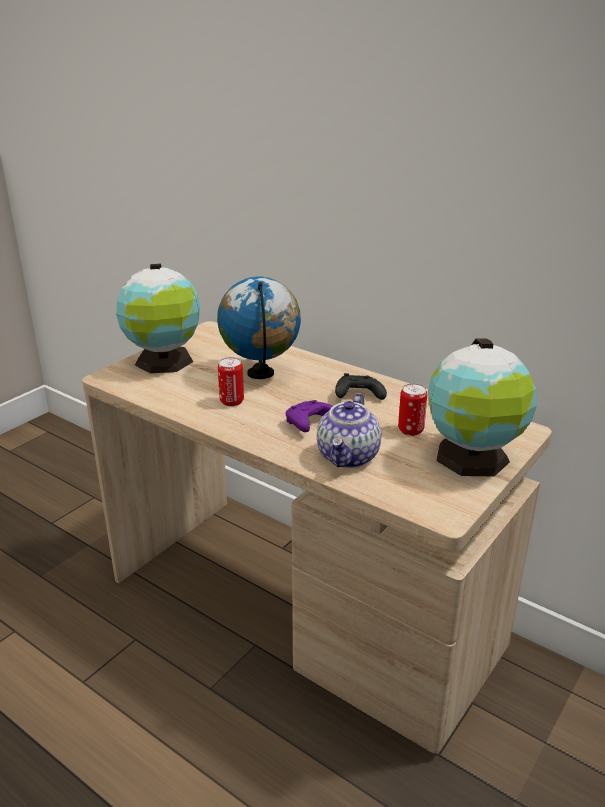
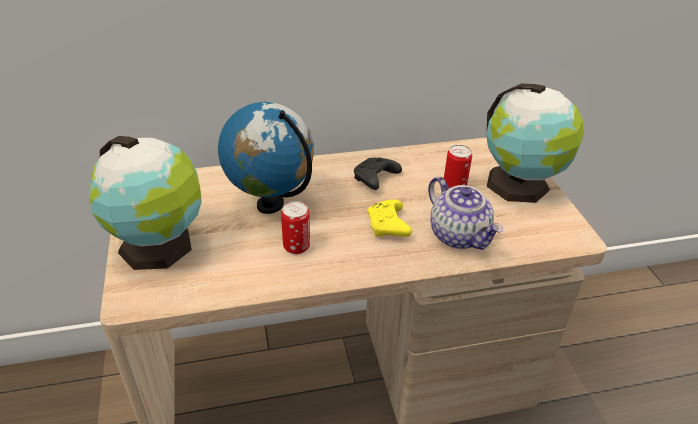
camera: 50 degrees left, 10 degrees up
purple game controller [286,400,333,432] -> yellow game controller [367,199,412,237]

